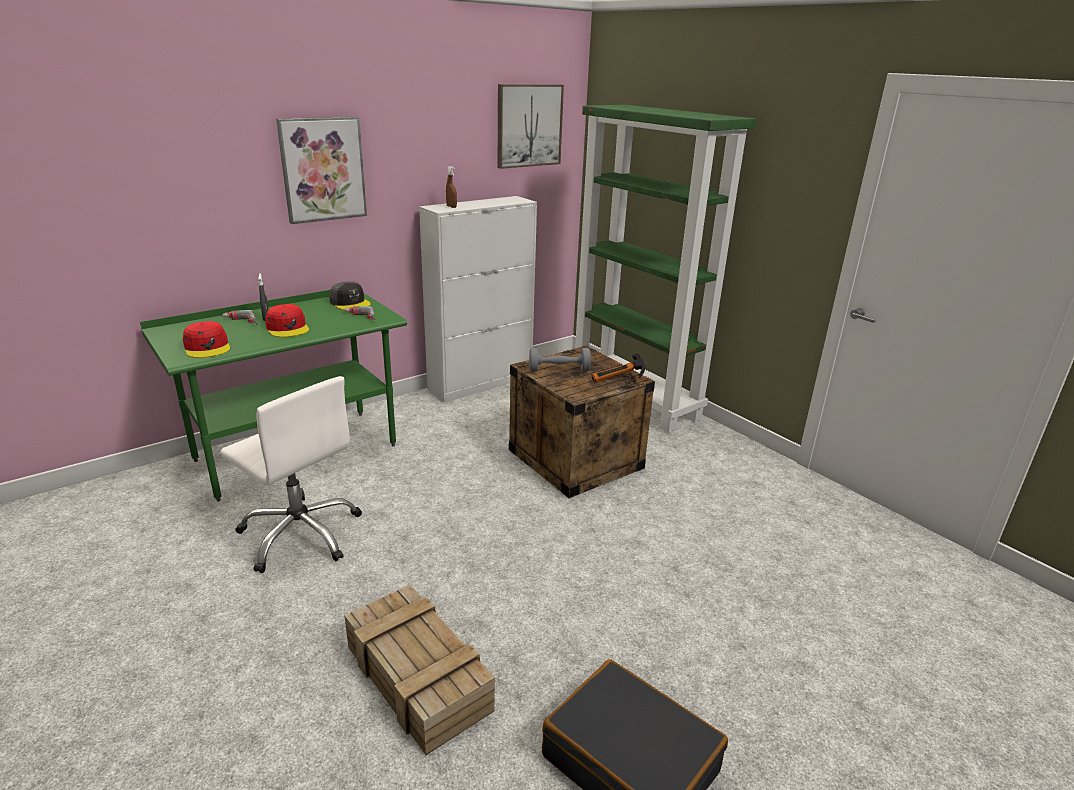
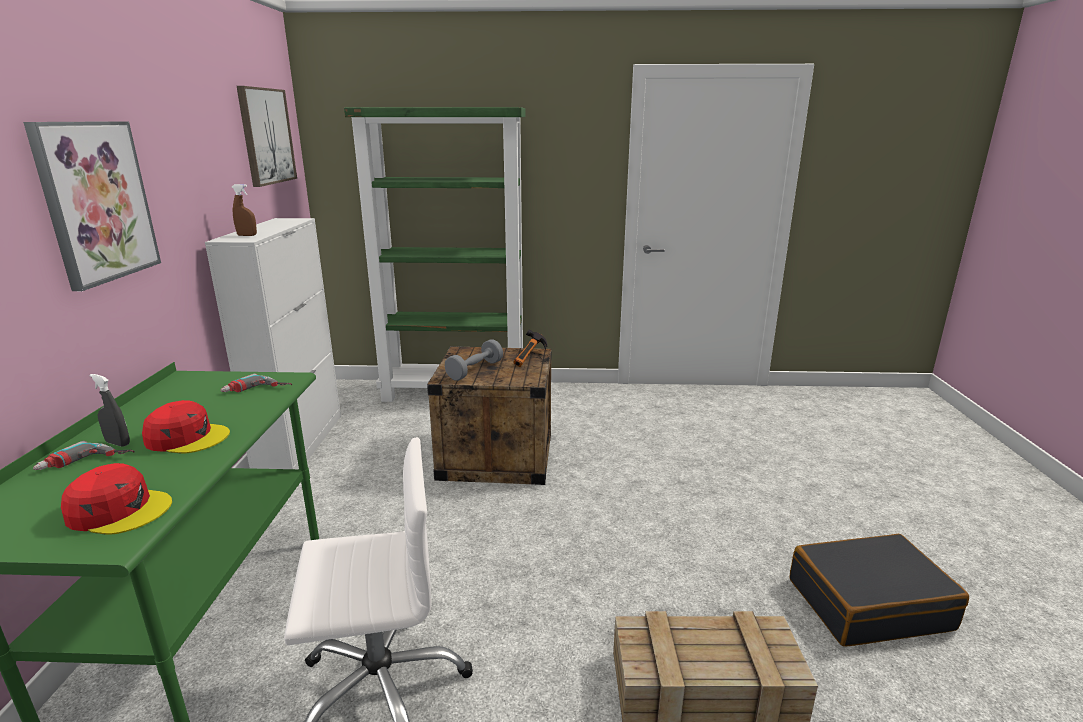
camera: 50 degrees left, 5 degrees down
grey cap [329,281,371,310] -> none

